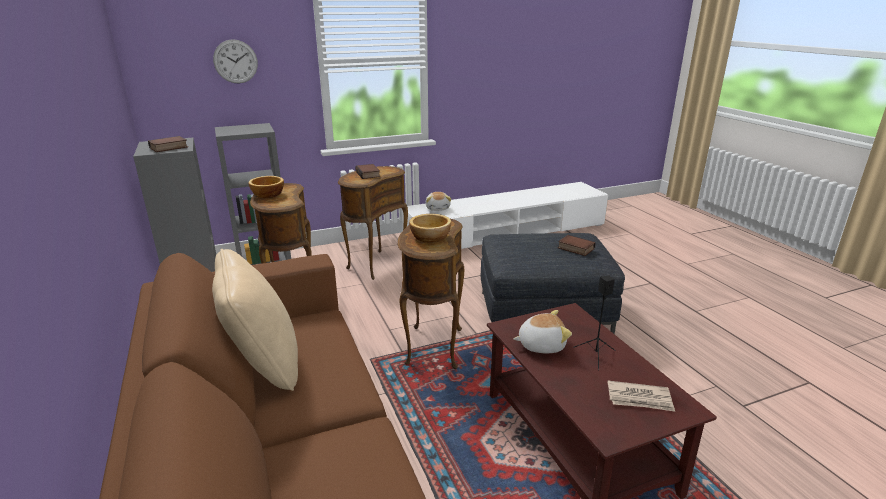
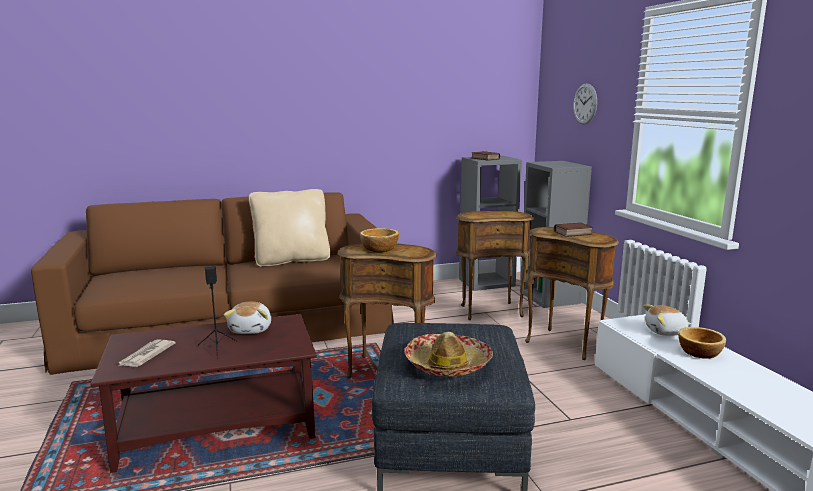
camera: 95 degrees right, 10 degrees down
bowl [248,176,284,198] -> bowl moved to [678,327,726,359]
book [558,235,596,256] -> hat [404,332,493,377]

